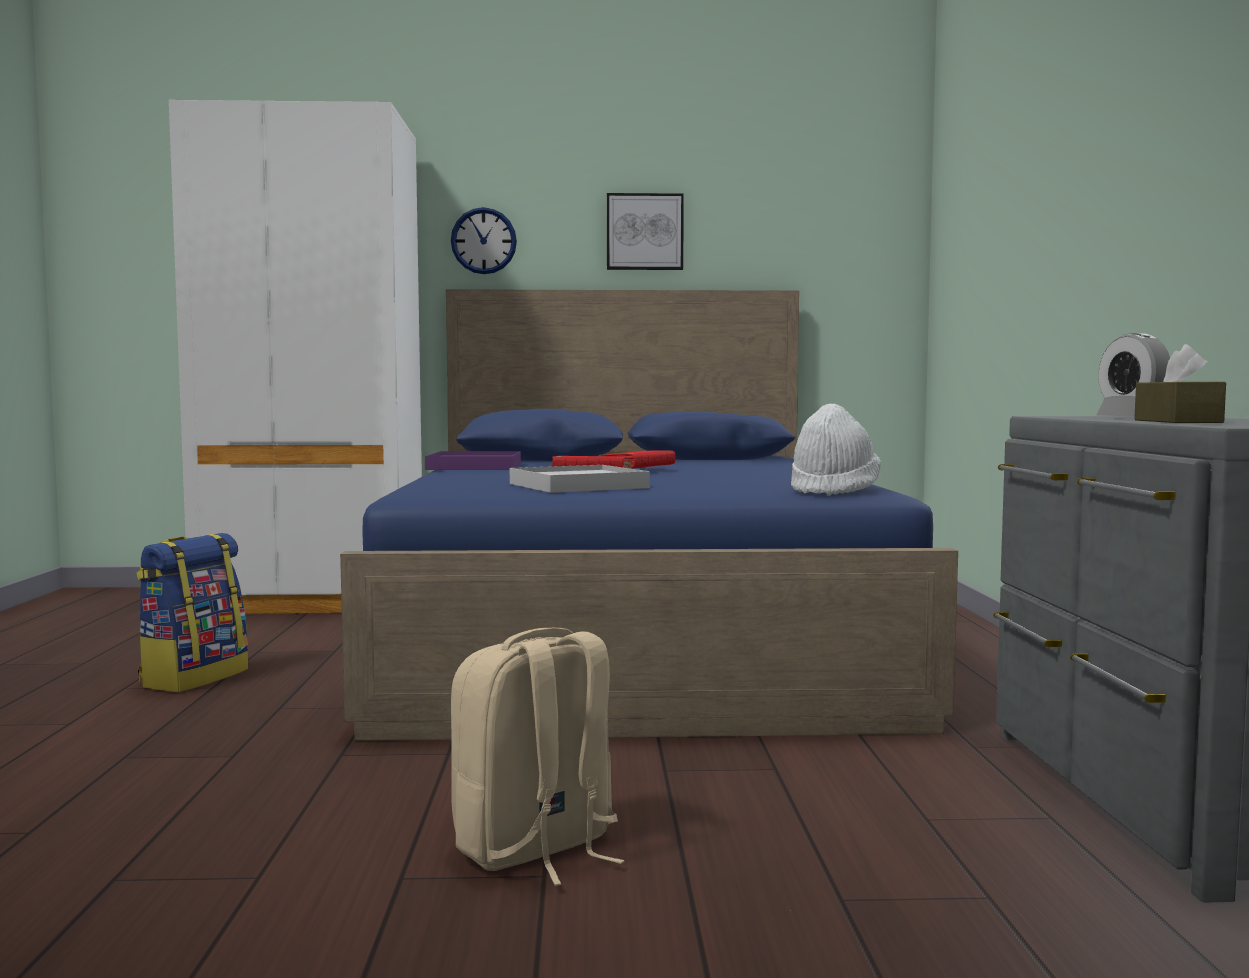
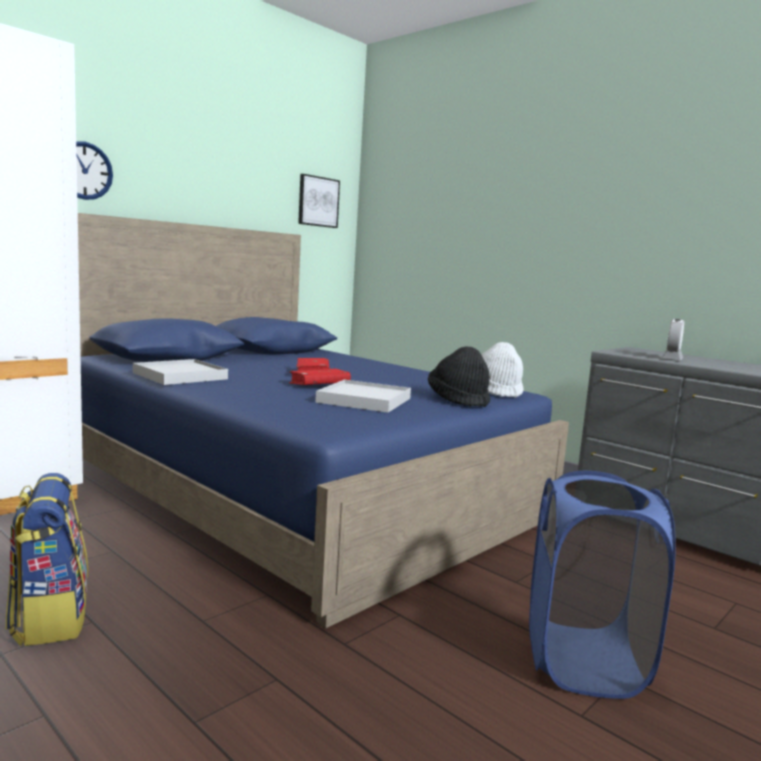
camera: 45 degrees left, 5 degrees up
purple tray [425,451,521,470] -> white tray [133,359,228,385]
beige backpack [451,628,624,886] -> blue laundry basket [529,471,675,699]
picture [607,193,684,270] -> picture moved to [298,174,340,228]
alarm clock [1096,333,1170,416] -> alarm clock turned 90 degrees clockwise [662,319,684,360]
brown tissue box [1134,344,1226,423] -> none
none -> black hat [428,346,490,407]

